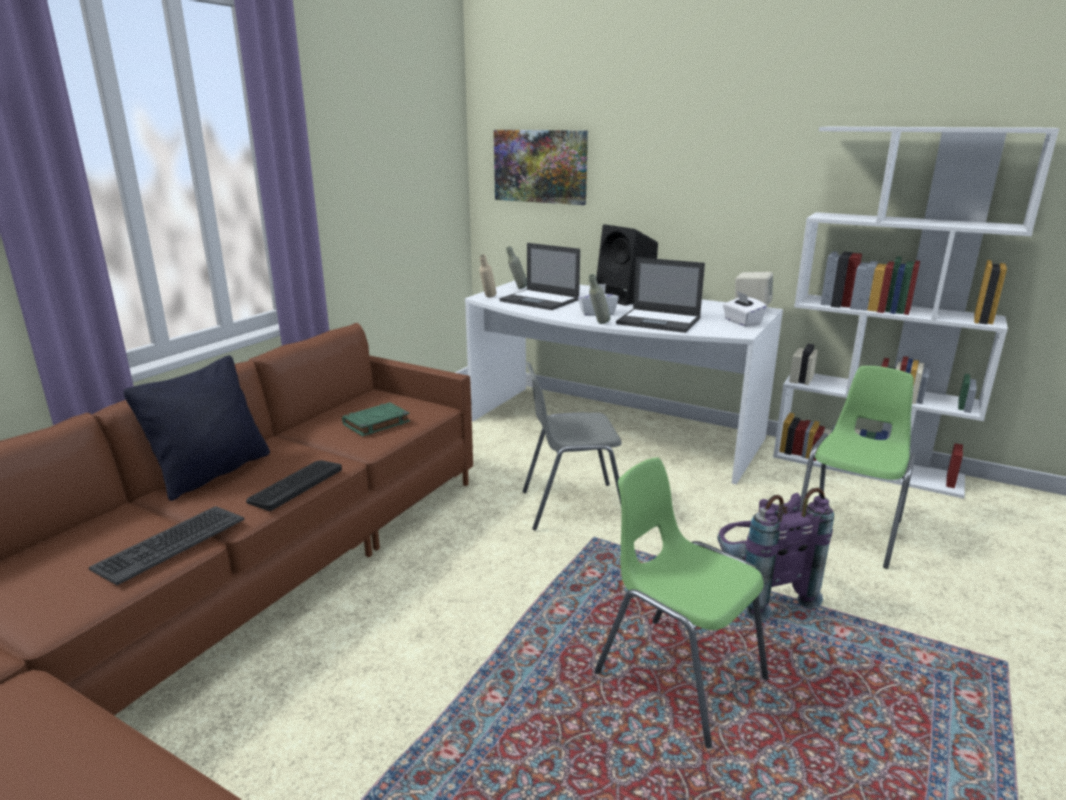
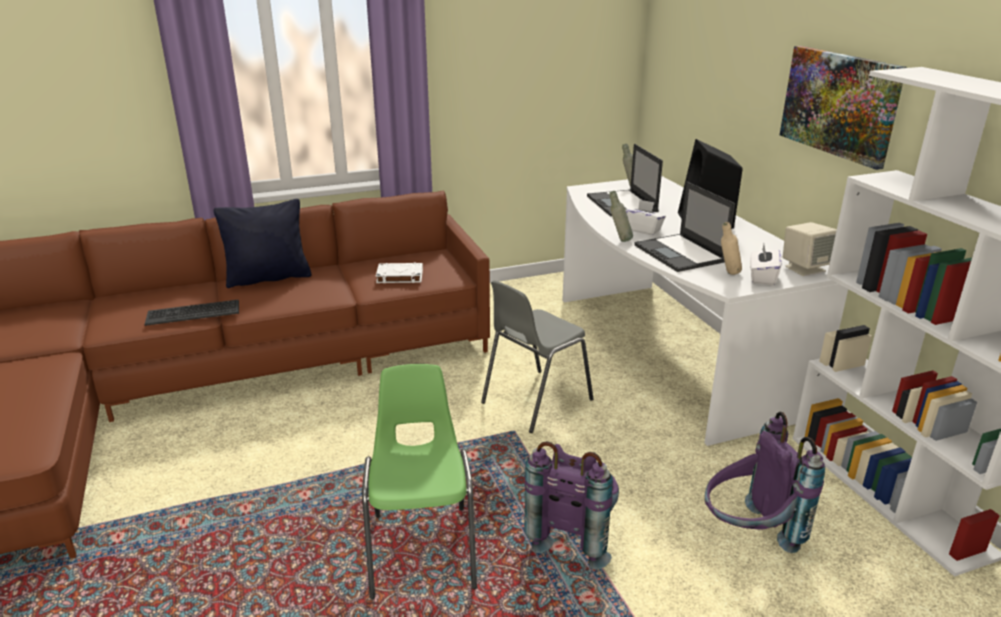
camera: 40 degrees right, 5 degrees up
keyboard [246,460,342,511] -> none
green book [342,402,410,436] -> white book [376,263,423,283]
beige bottle [479,254,497,298] -> beige bottle moved to [721,222,742,275]
picture [494,130,588,205] -> picture moved to [780,46,907,170]
grey chair [523,362,622,530] -> grey chair turned 75 degrees counterclockwise [481,280,593,433]
green chair [799,366,916,569] -> purple backpack [705,412,825,553]

